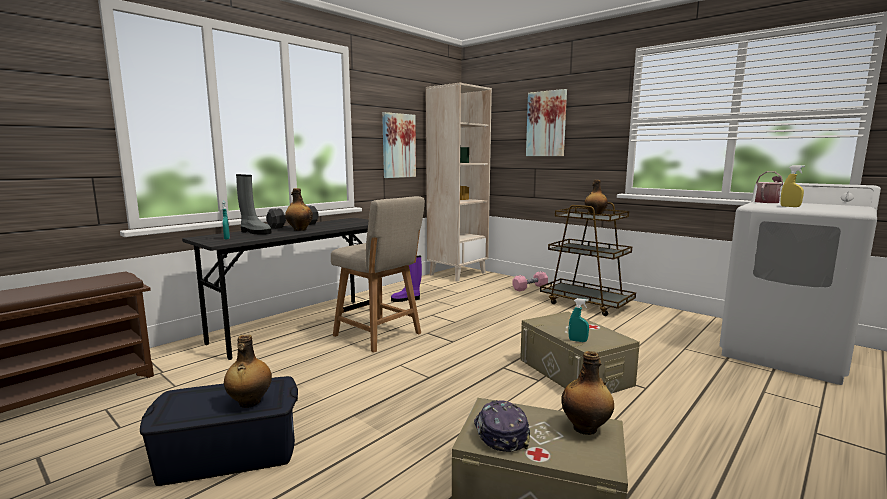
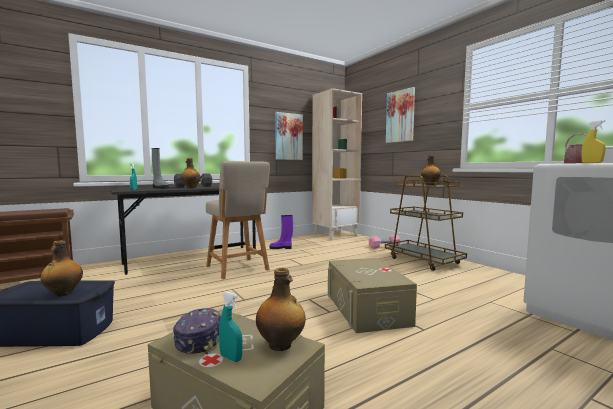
camera: 15 degrees right, 5 degrees down
turquoise spray bottle [569,298,589,342] -> turquoise spray bottle moved to [219,291,242,362]

